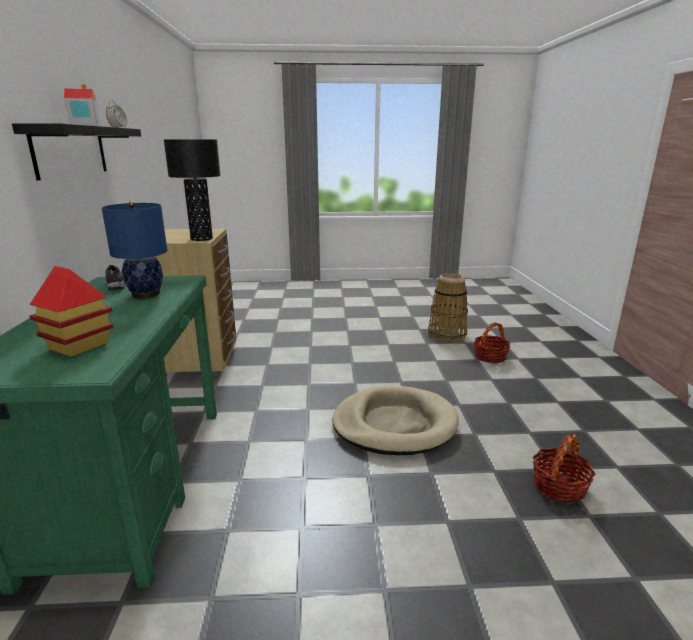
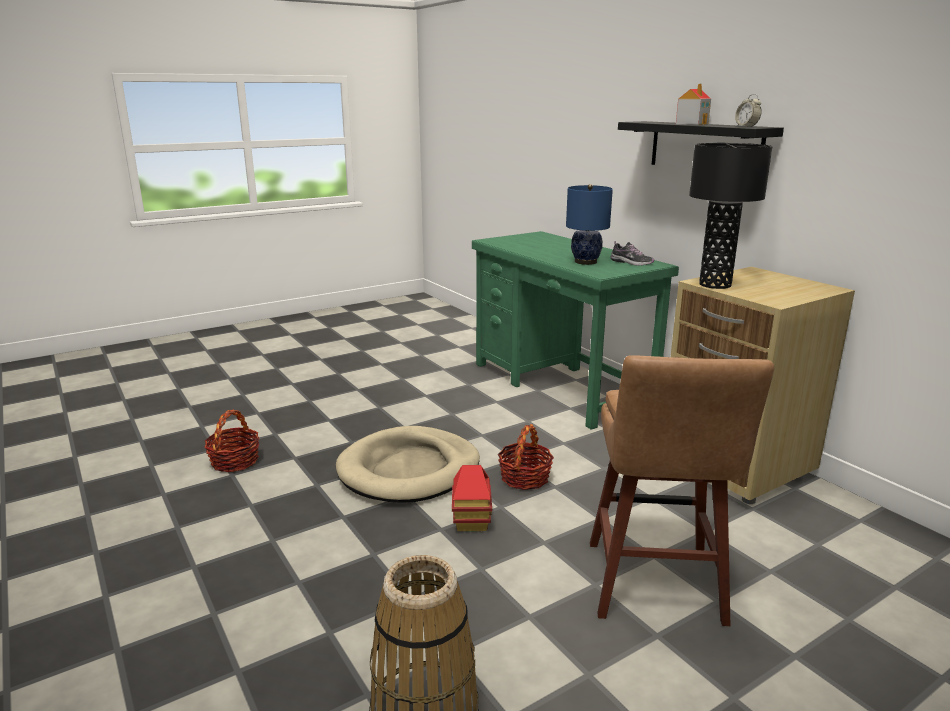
camera: 150 degrees right, 0 degrees up
toy house [29,266,113,357] -> toy house moved to [452,465,492,531]
basket [474,322,511,363] -> basket moved to [498,424,554,490]
none -> brown stool [590,355,774,626]

